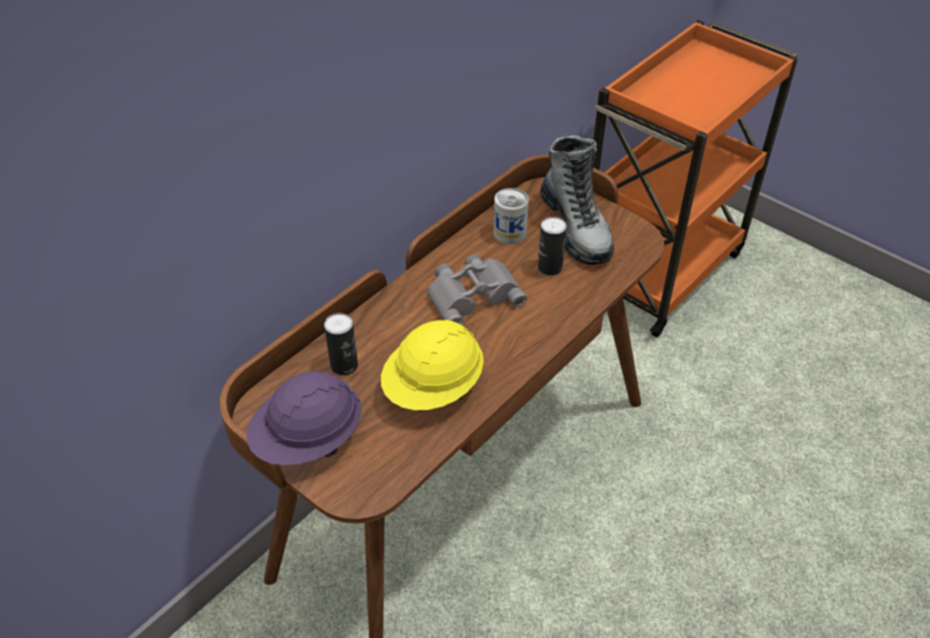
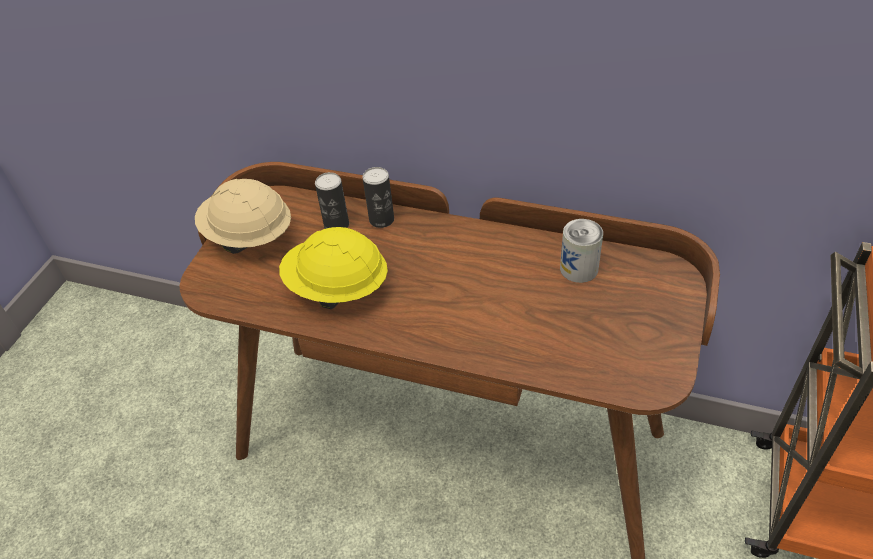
camera: 70 degrees right, 0 degrees up
purple hard hat [247,372,362,465] -> beige hard hat [195,179,291,254]
grey binoculars [427,254,527,325] -> none
can [538,216,567,276] -> can moved to [362,167,394,228]
boot [540,135,614,265] -> none

